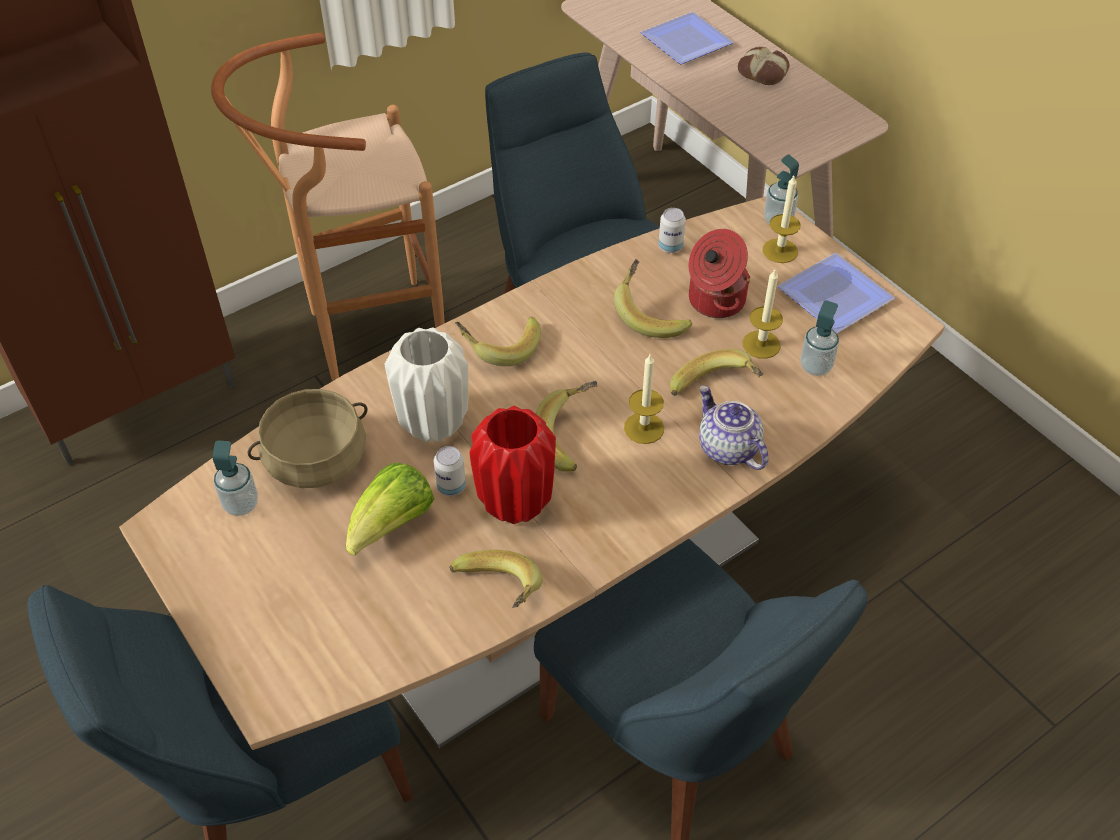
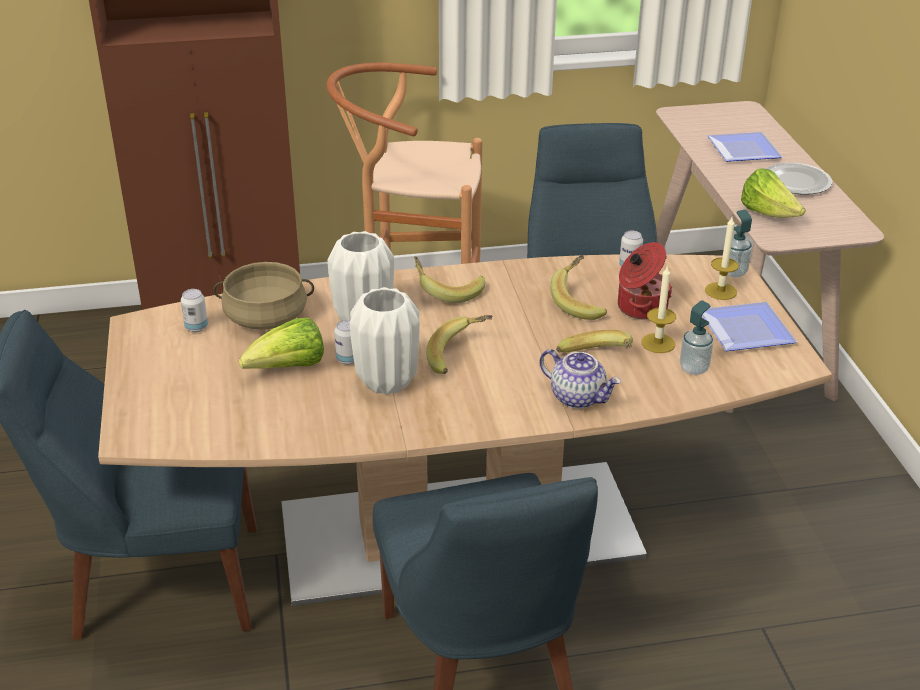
camera: 25 degrees right, 15 degrees down
soap dispenser [213,441,258,516] -> can [181,289,208,332]
banana [449,550,543,608] -> none
red vase [470,406,556,524] -> white vase [350,287,420,395]
candle [624,354,664,444] -> none
teapot [699,385,769,470] -> teapot turned 135 degrees clockwise [539,349,621,409]
bread [738,47,789,85] -> plate [766,162,832,195]
none -> lettuce [741,169,806,218]

